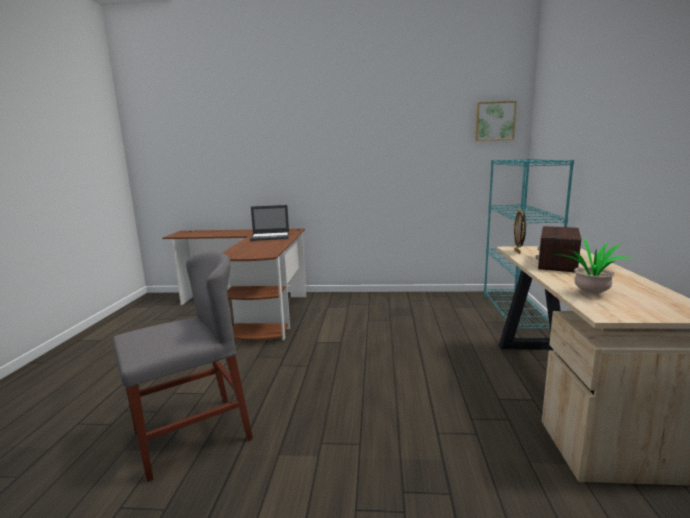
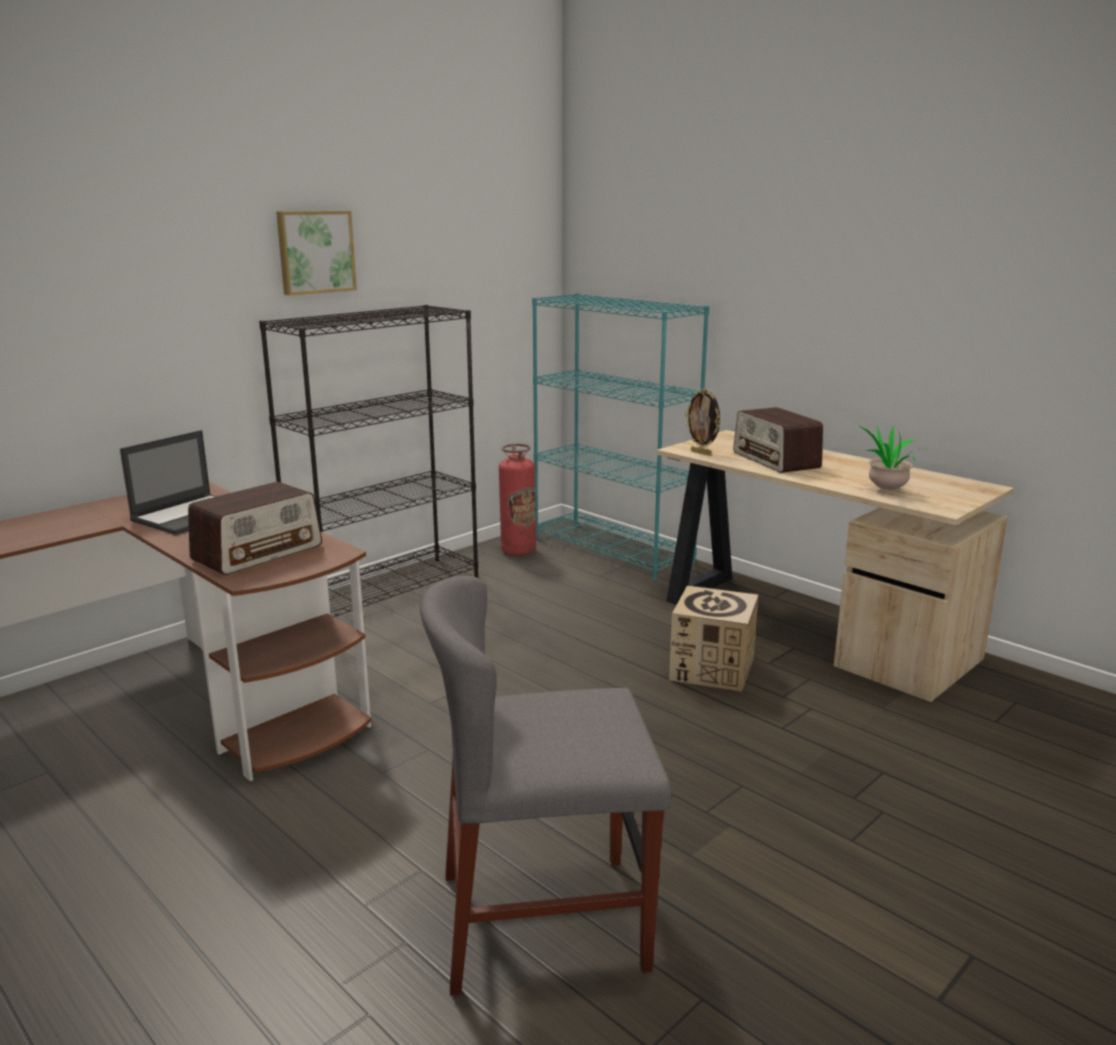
camera: 50 degrees left, 5 degrees up
grey chair [113,252,253,482] -> grey chair turned 105 degrees counterclockwise [420,576,671,995]
picture [475,101,517,141] -> picture moved to [276,211,357,295]
none -> radio [188,482,322,575]
none -> black bookcase [259,305,478,617]
none -> fire extinguisher [499,444,536,556]
none -> cardboard box [669,585,758,692]

